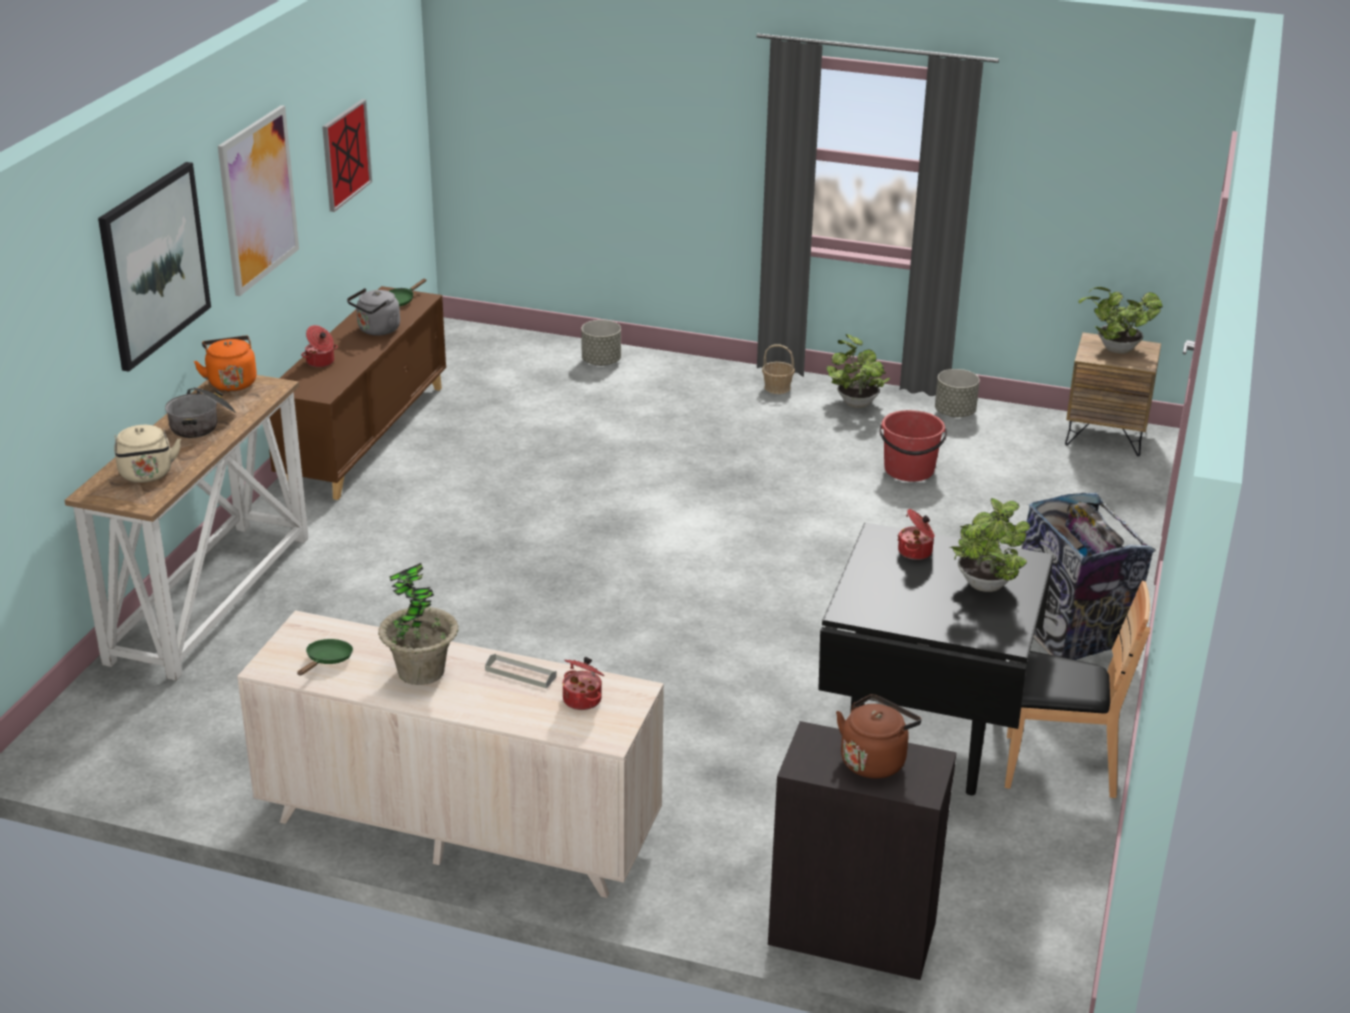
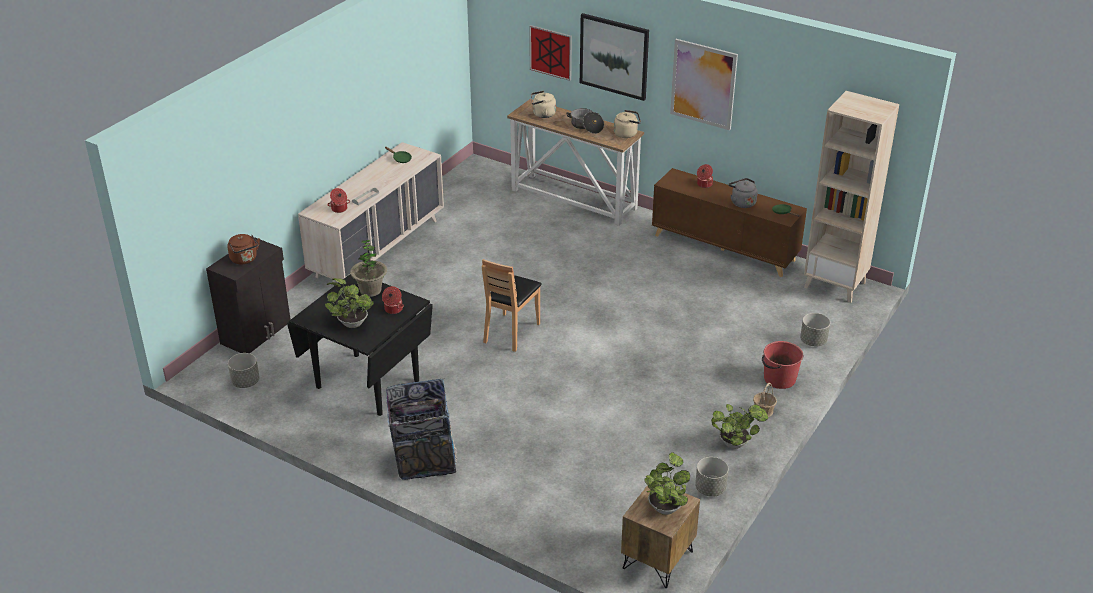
camera: 105 degrees right, 5 degrees up
orange kettle [194,336,257,391] -> beige kettle [614,110,641,138]
picture [322,99,372,212] -> picture moved to [529,25,572,81]
potted plant [378,563,459,685] -> potted plant moved to [350,240,387,297]
red bucket [879,410,947,482] -> red bucket moved to [762,341,803,389]
brown chair [1005,581,1150,798] -> brown chair moved to [481,259,542,352]
none -> grey planter [228,353,260,388]
none -> beige bookcase [804,91,899,303]

